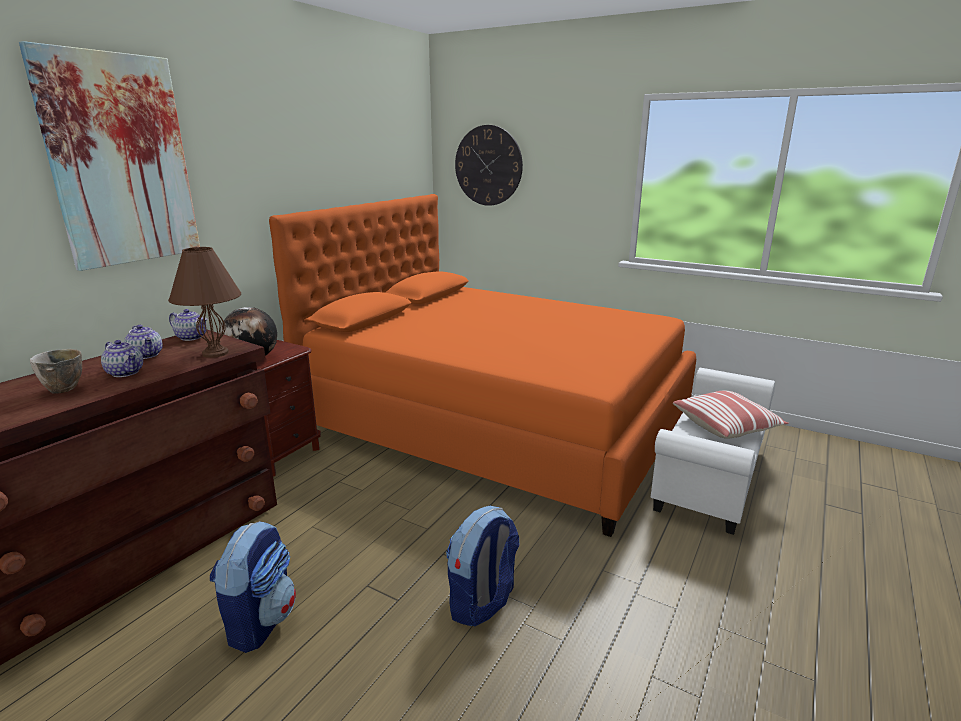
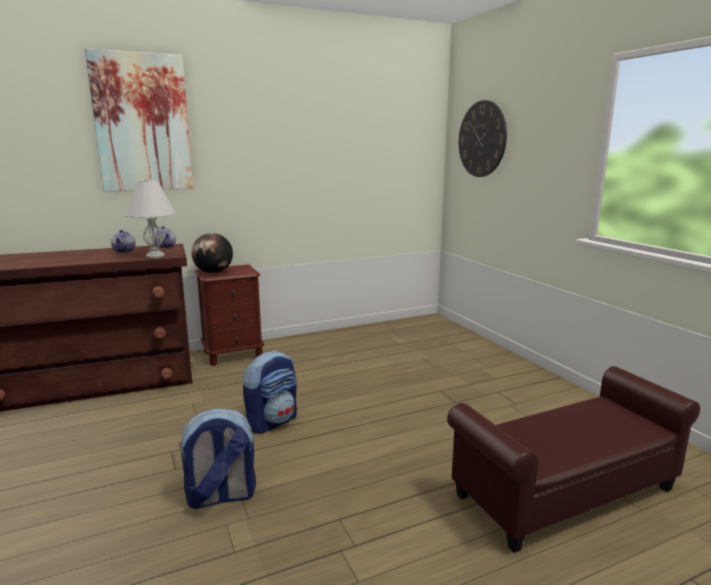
camera: 35 degrees right, 5 degrees down
bowl [30,349,82,394] -> none
teapot [101,340,143,377] -> none
brown table lamp [168,247,241,358] -> white table lamp [125,178,176,258]
backpack [210,521,296,653] -> backpack moved to [243,351,297,433]
orange bed [269,194,696,537] -> none
white ottoman [651,368,775,535] -> brown ottoman [447,366,700,553]
pillow [673,391,789,439] -> none

